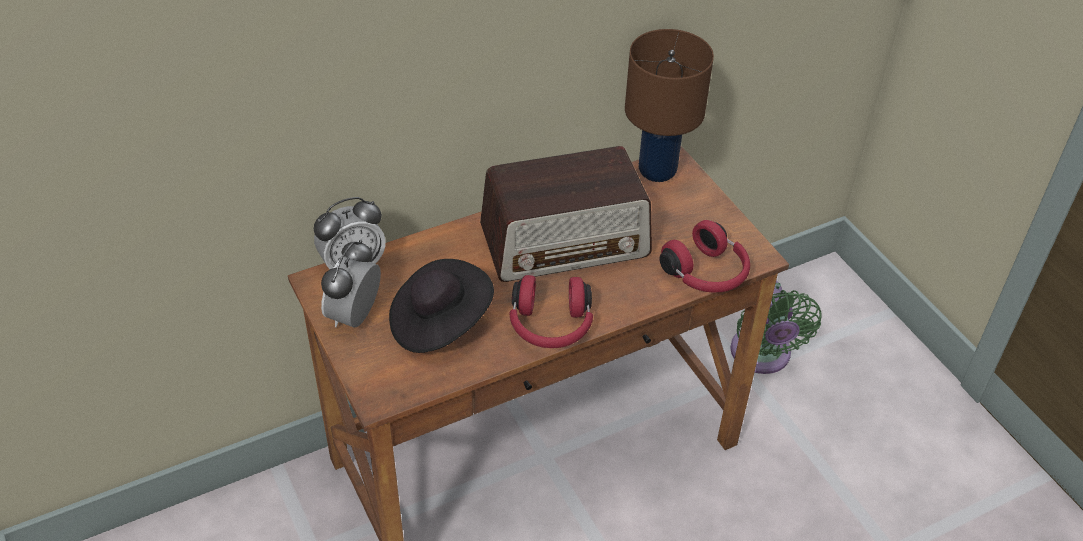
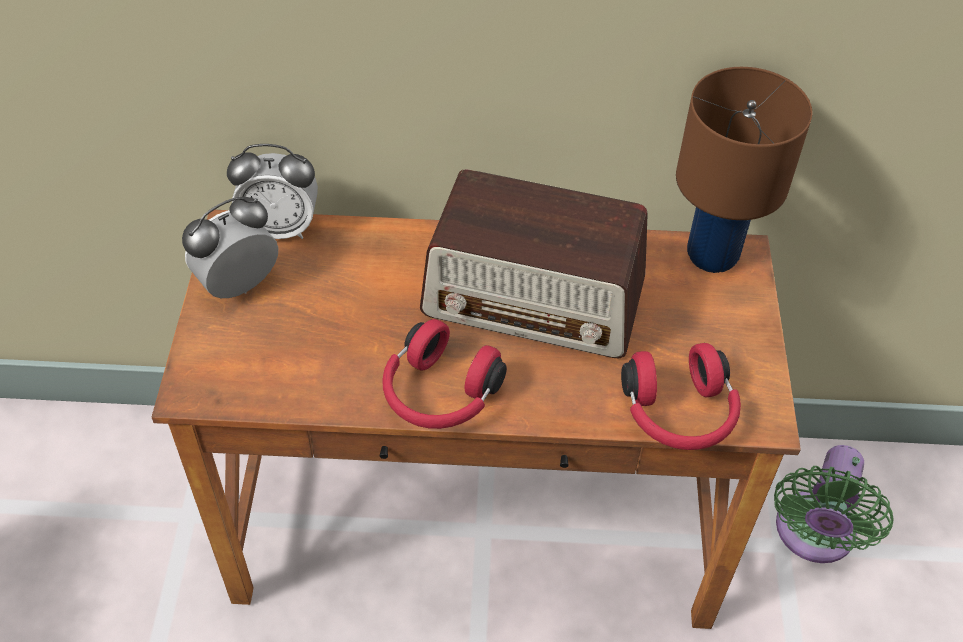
camera: 30 degrees right, 5 degrees up
black hat [389,259,494,353] -> none

